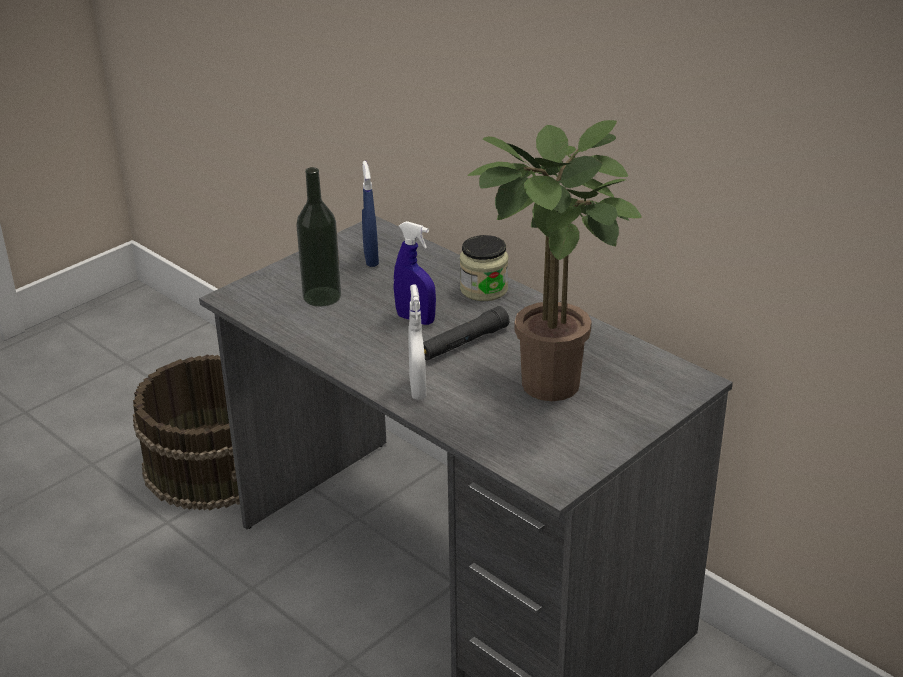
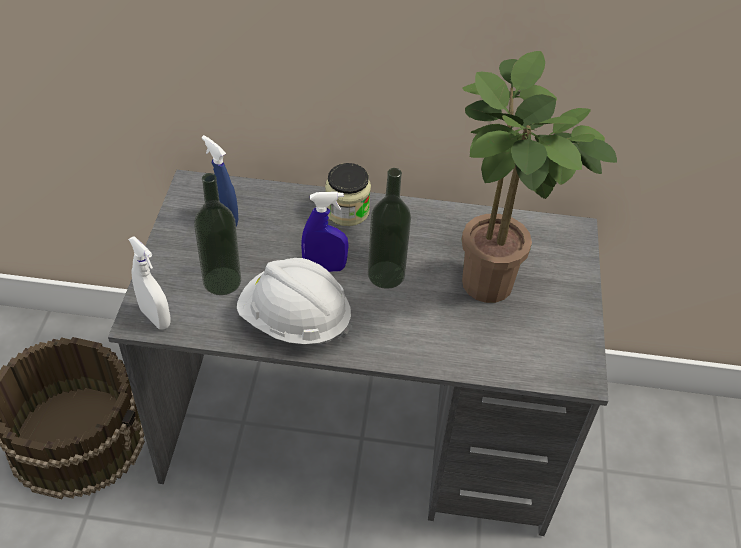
camera: 40 degrees left, 15 degrees up
white spray bottle [408,284,427,400] -> white spray bottle moved to [128,236,171,329]
black flashlight [423,306,510,361] -> bottle [368,168,411,289]
none -> white hard hat [237,258,352,344]

